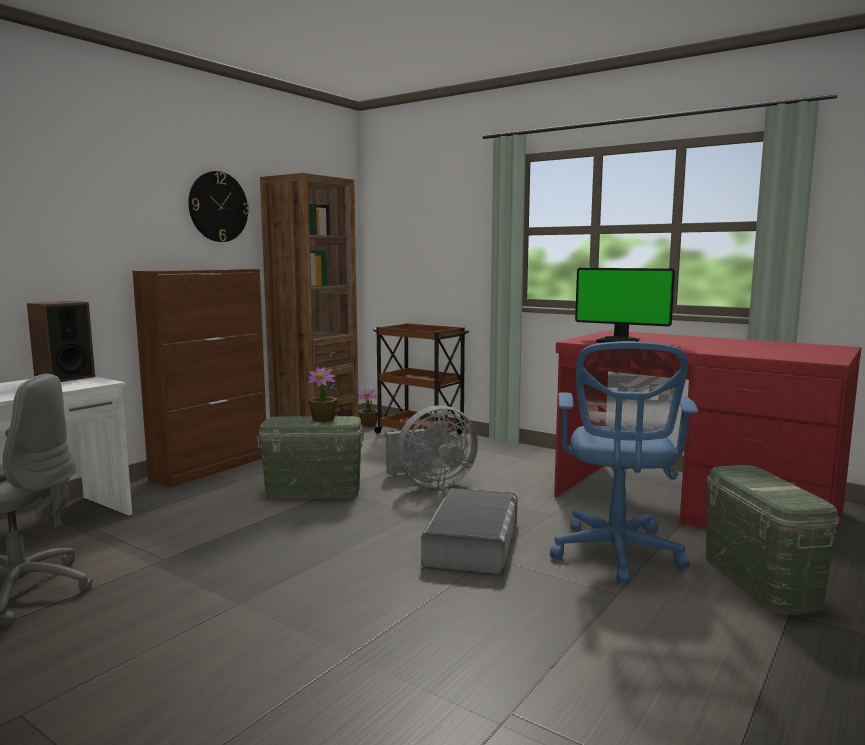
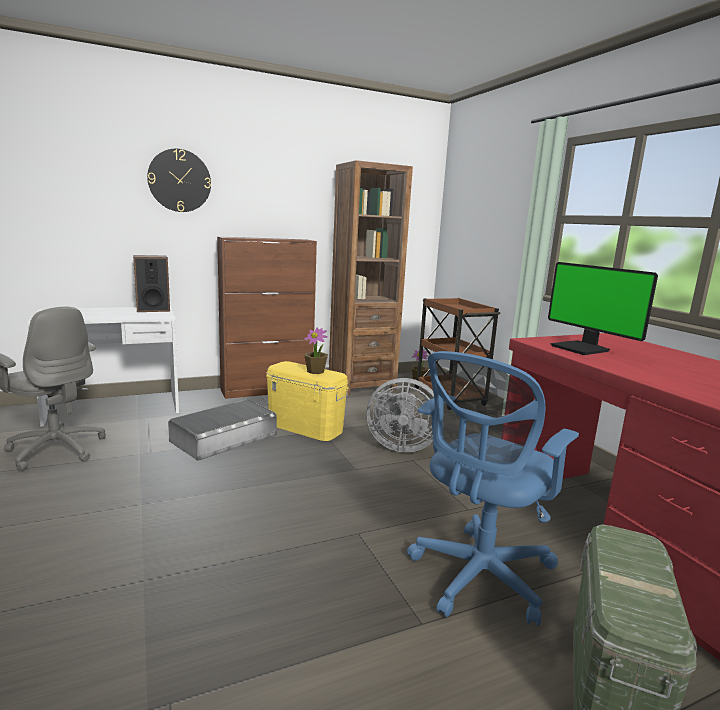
camera: 30 degrees right, 5 degrees up
wall clock [188,171,249,242] -> wall clock moved to [147,149,211,212]
green storage box [257,416,365,499] -> yellow storage box [266,361,349,441]
grey storage box [421,488,517,574] -> grey storage box moved to [168,399,277,461]

